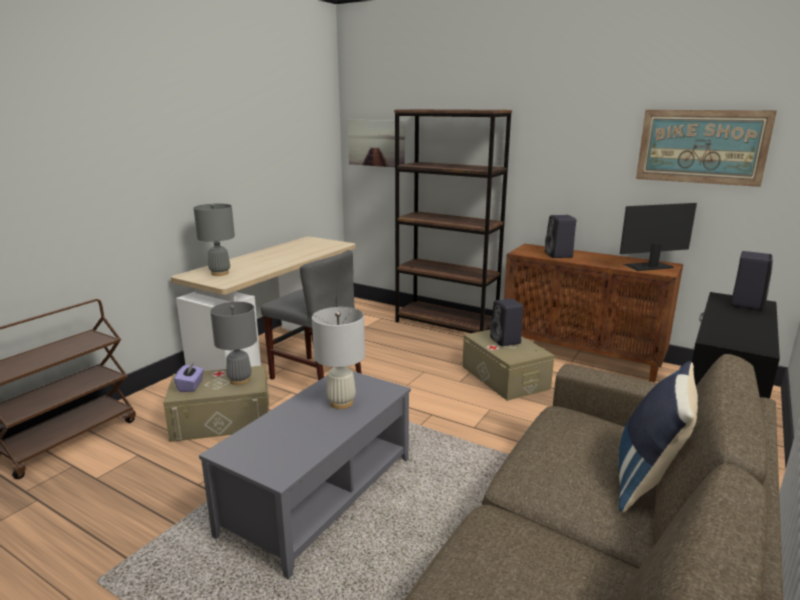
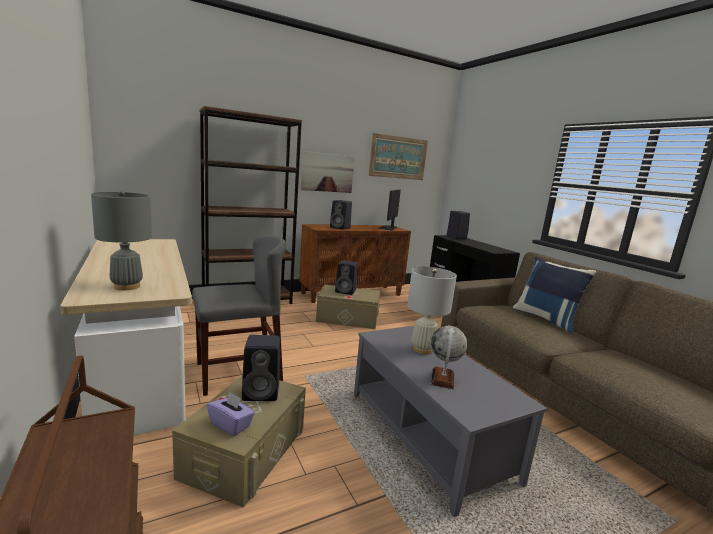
camera: 60 degrees left, 5 degrees down
grey table lamp [210,302,257,385] -> black speaker [242,335,280,401]
picture [347,119,405,167] -> picture moved to [301,151,354,193]
none -> globe [431,326,467,389]

